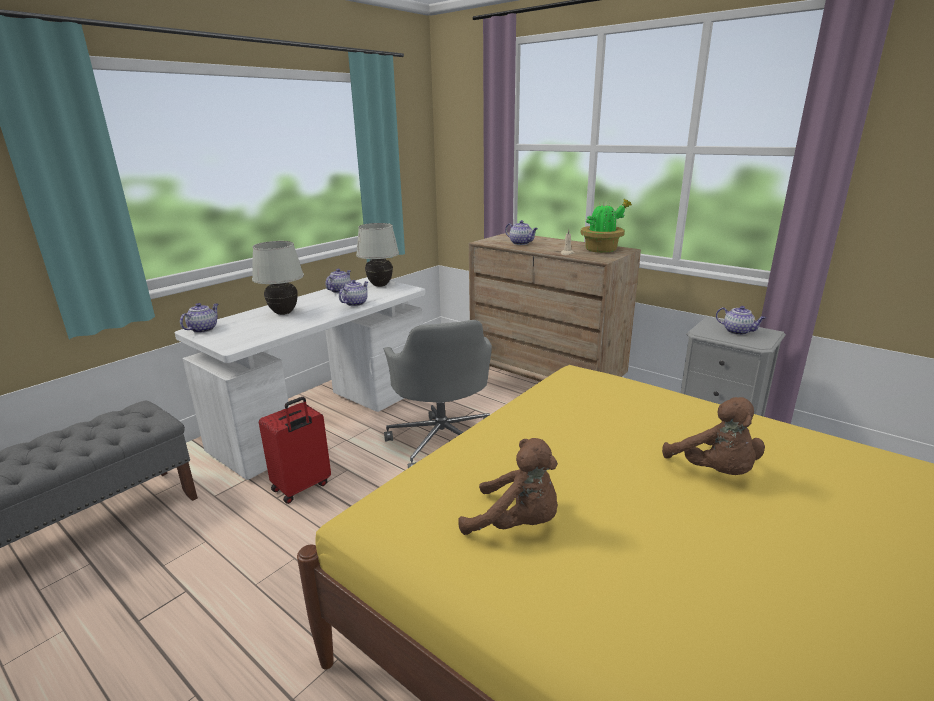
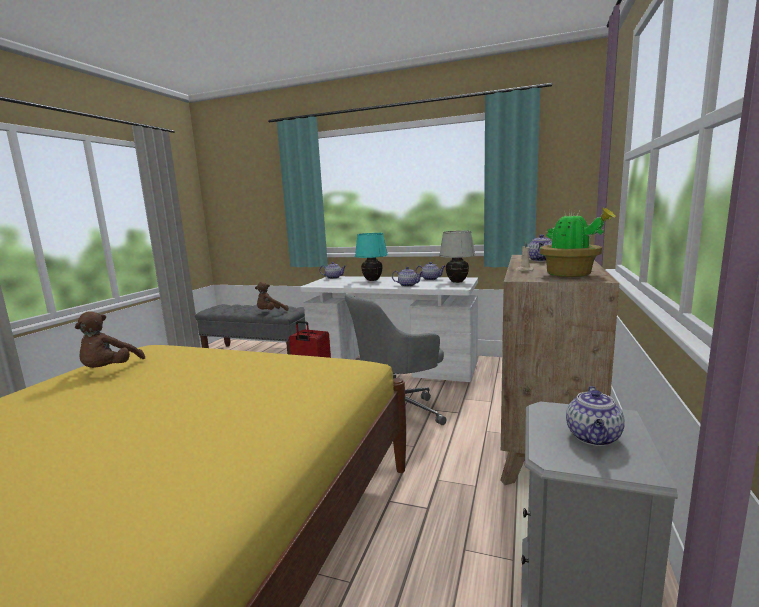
camera: 70 degrees right, 10 degrees down
white table lamp [252,241,304,315] -> turquoise table lamp [355,233,388,281]
brown plush toy [662,397,765,475] -> brown plush toy moved to [255,282,289,311]

